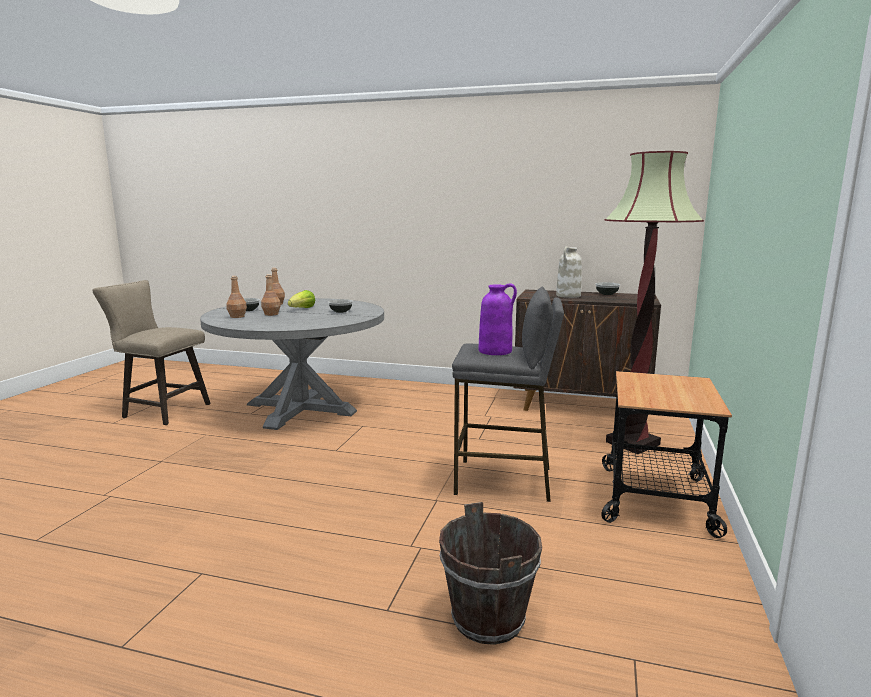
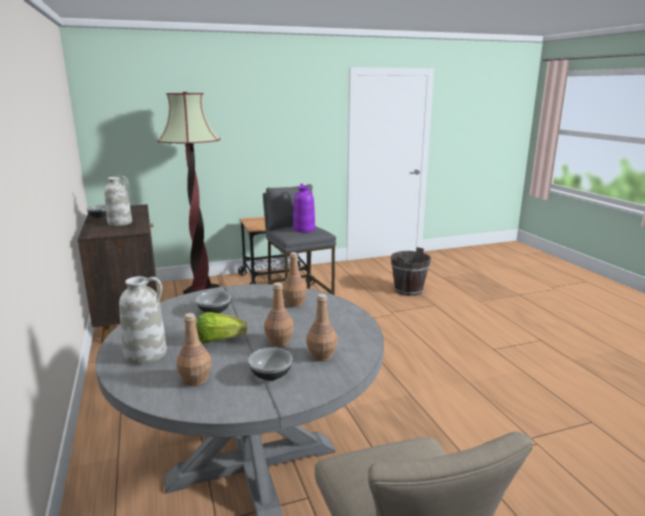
camera: 125 degrees left, 5 degrees up
none -> white vase [119,276,167,365]
none -> brown bottle [282,252,307,307]

